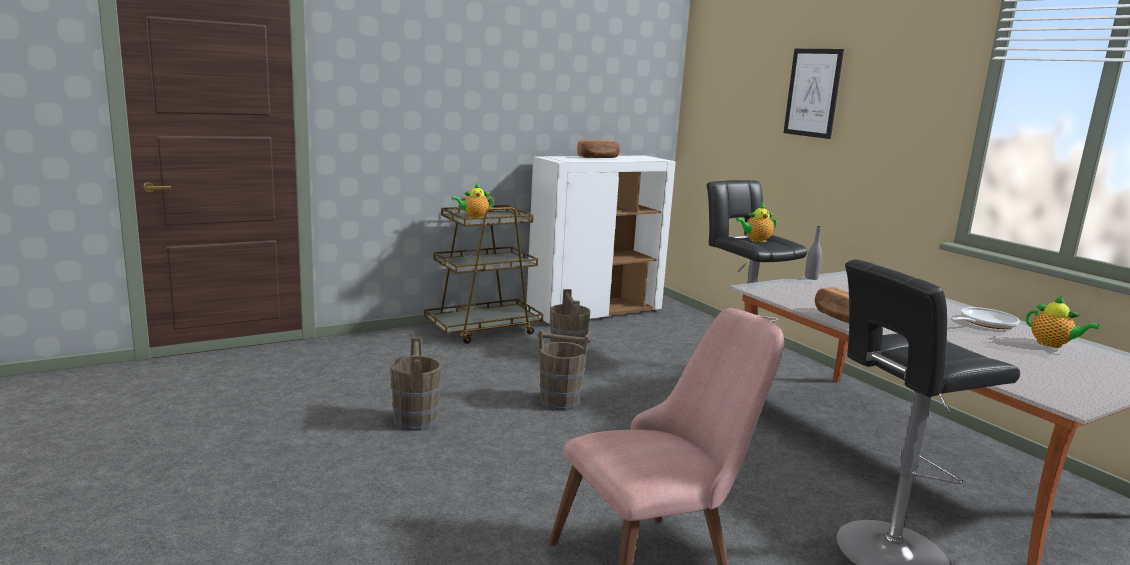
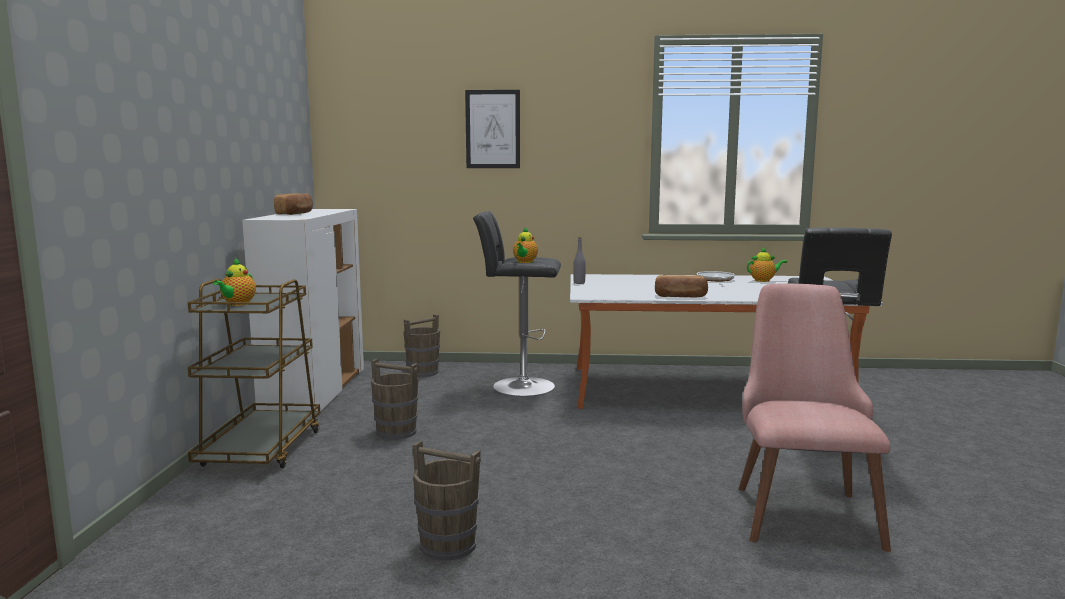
camera: 55 degrees left, 5 degrees down
brown bucket [538,329,590,411] -> brown bucket moved to [403,314,440,377]

